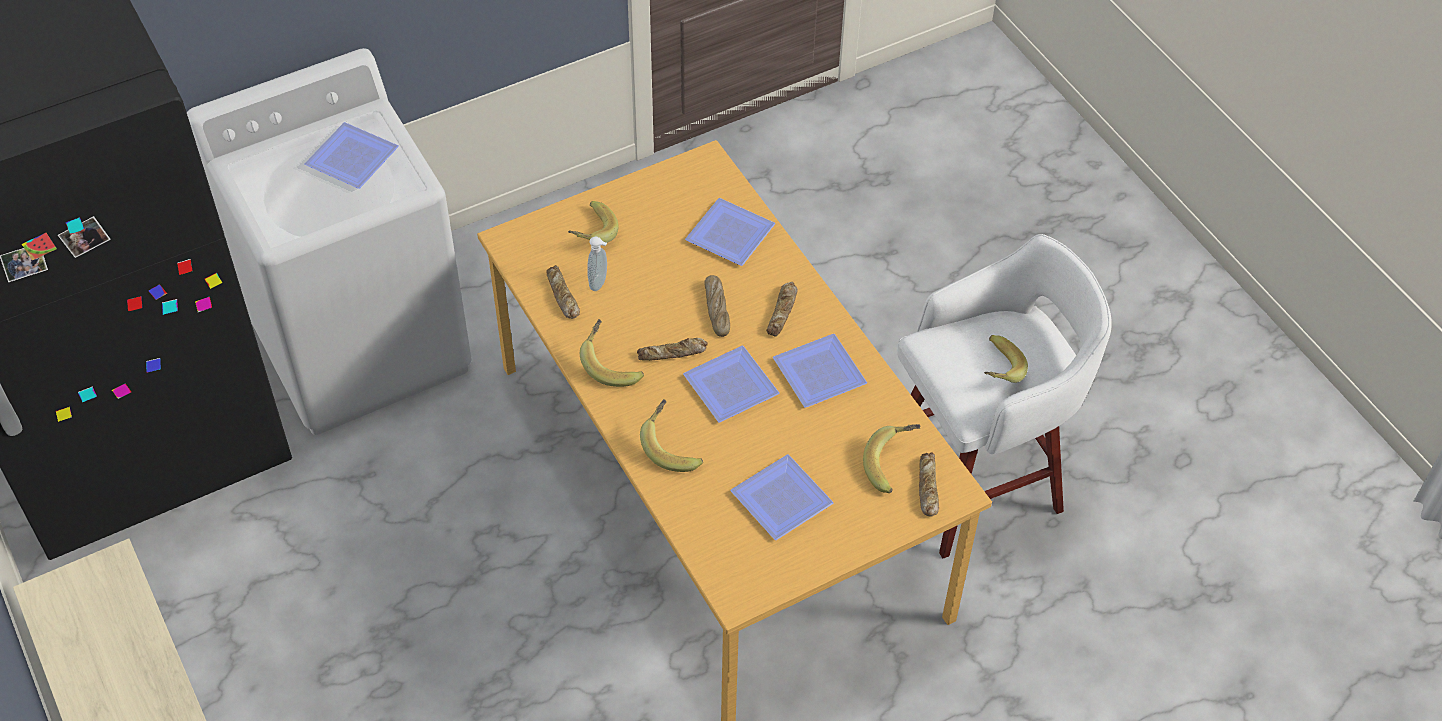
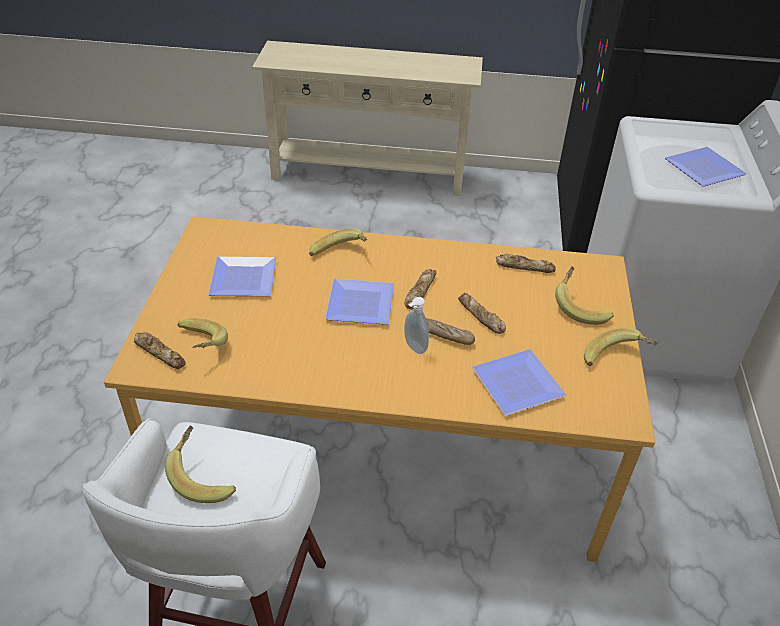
camera: 125 degrees right, 10 degrees down
banana [580,319,644,387] -> banana moved to [584,328,658,366]
soap dispenser [587,237,607,291] -> soap dispenser moved to [404,297,429,354]
bread [766,282,798,336] -> bread moved to [458,293,506,334]
plate [773,334,867,408] -> none

